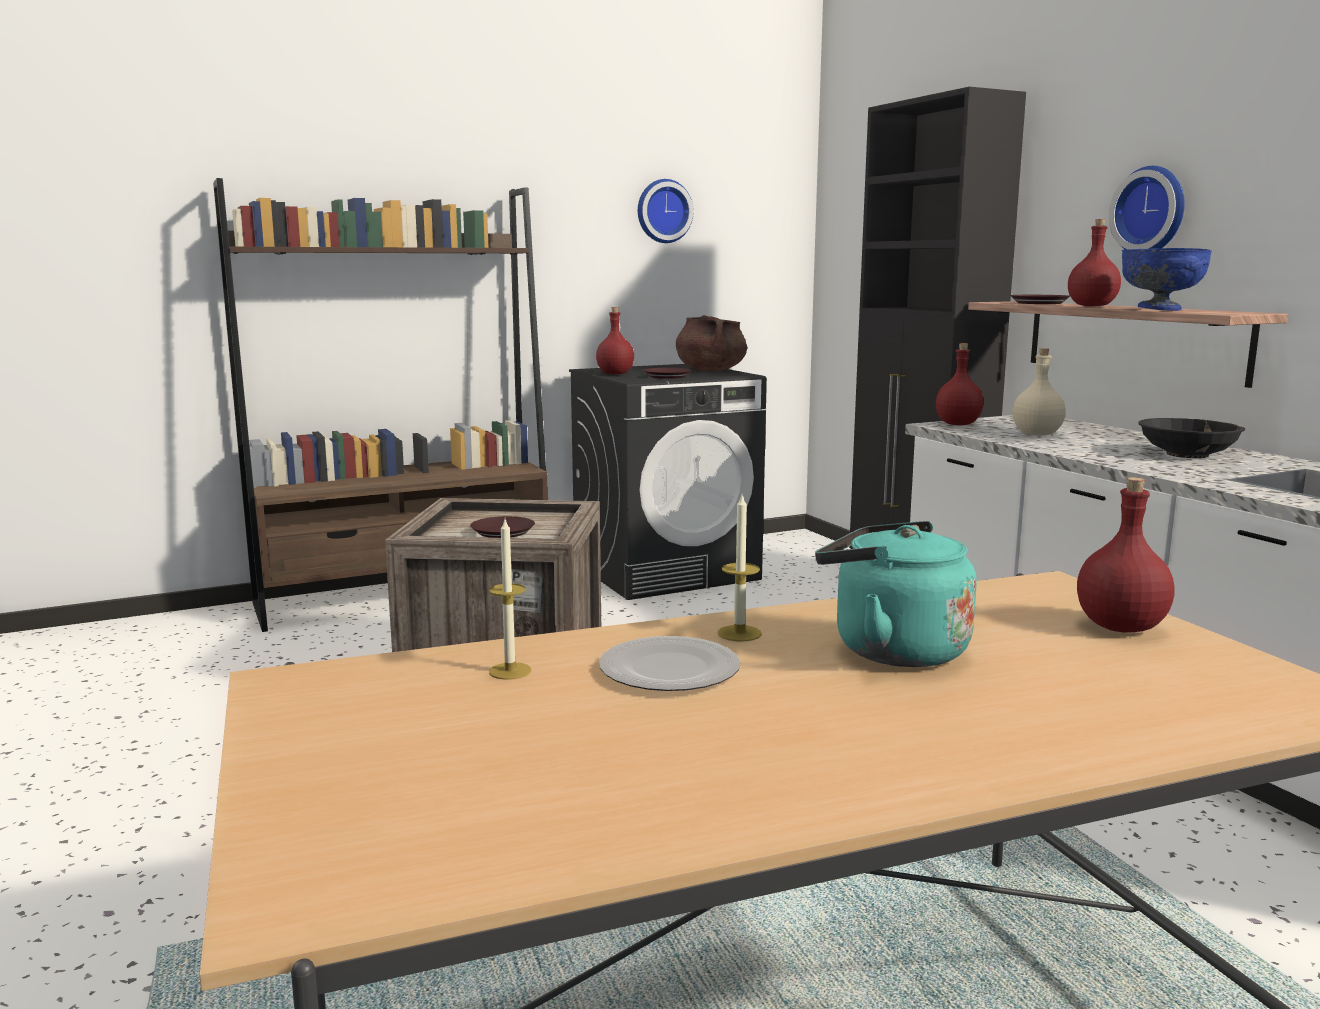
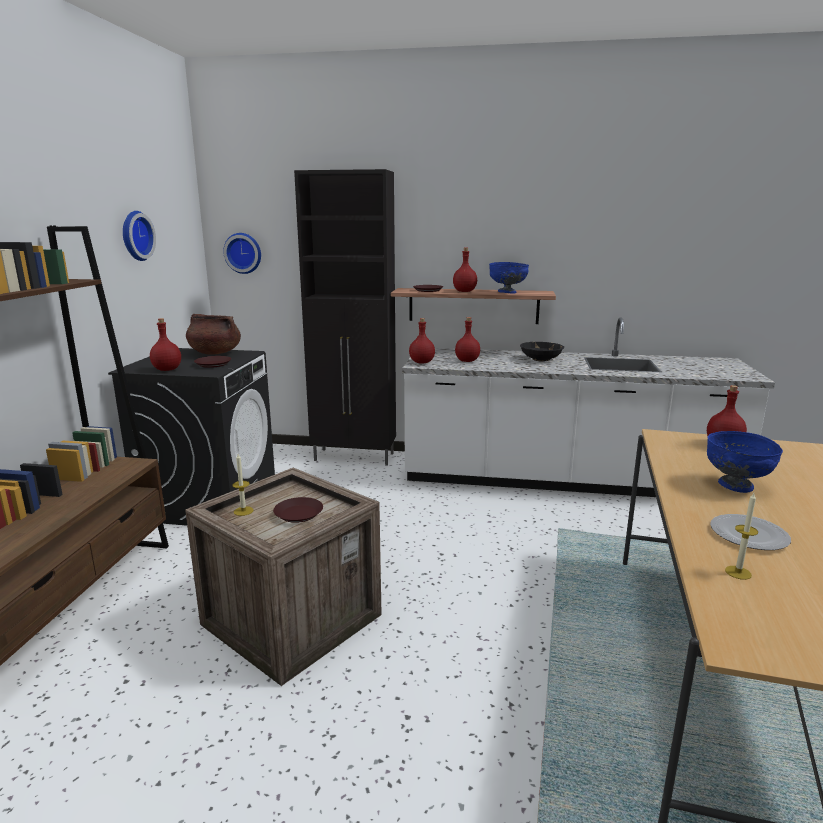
camera: 55 degrees left, 5 degrees up
candle [717,495,762,641] -> candle moved to [232,454,254,516]
turquoise kettle [815,521,977,667] -> blue bowl [707,431,783,493]
beige bottle [1013,348,1066,435] -> red bottle [455,317,480,362]
wall clock [1109,166,1185,250] -> wall clock moved to [223,233,261,274]

